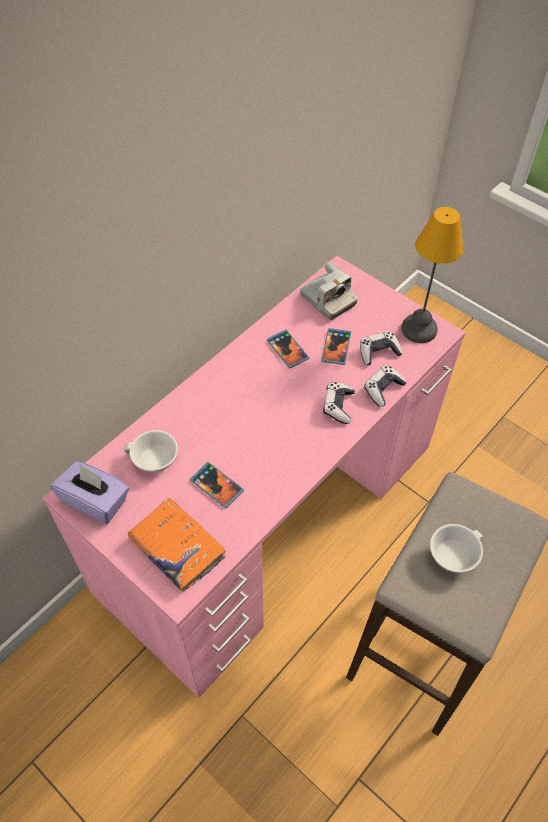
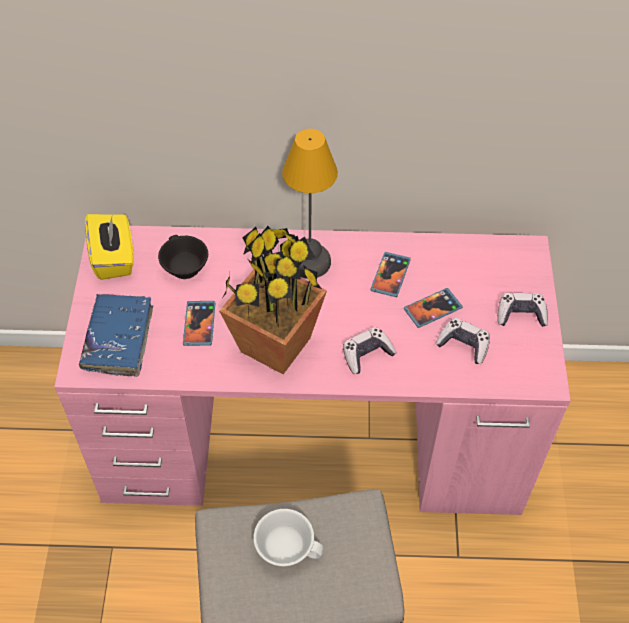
camera: 50 degrees right, 0 degrees up
purple tissue box [51,461,129,524] -> yellow tissue box [85,214,134,280]
white cup [124,430,178,473] -> black cup [158,235,208,279]
orange book [128,498,225,592] -> blue book [79,294,153,377]
camera [300,262,358,320] -> none
game controller [364,365,407,407] -> game controller moved to [498,293,548,327]
table lamp [401,207,463,343] -> table lamp moved to [282,129,338,279]
none -> potted plant [219,226,327,374]

